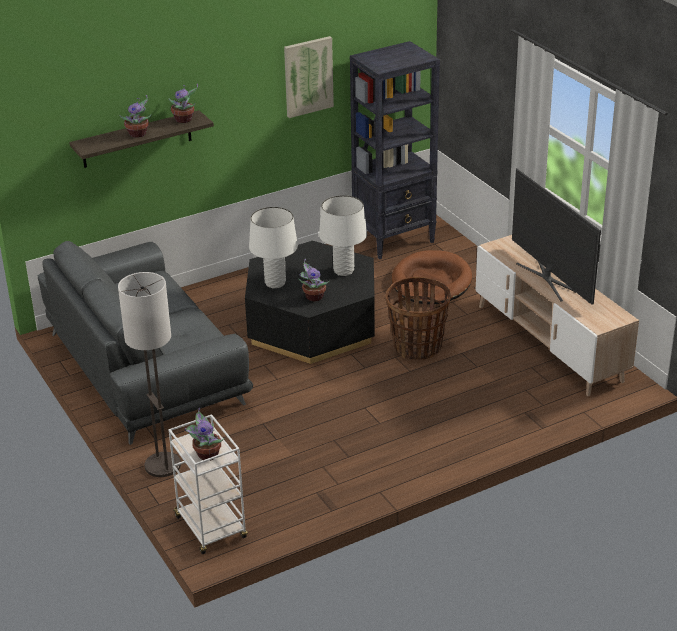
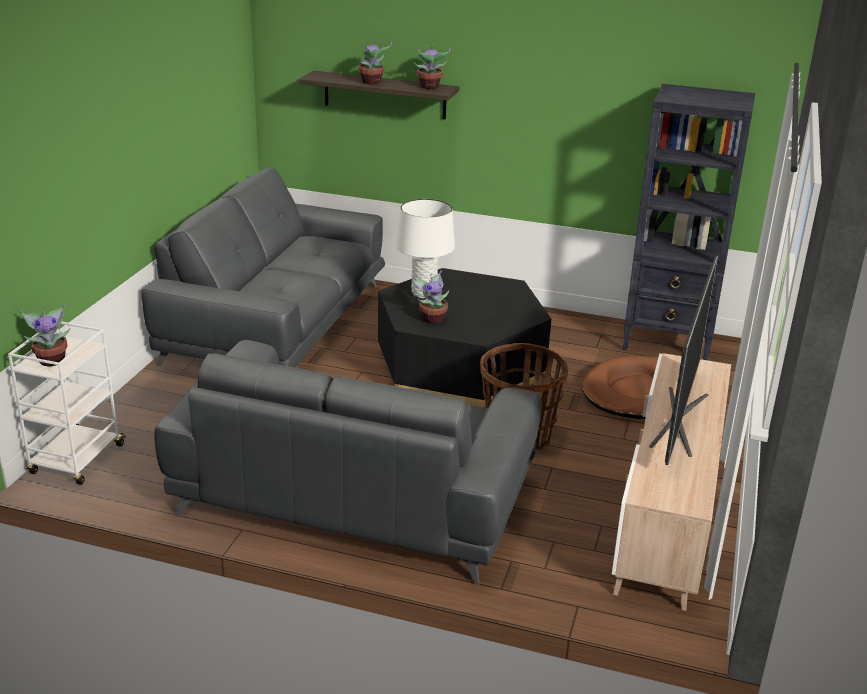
camera: 45 degrees right, 5 degrees down
floor lamp [118,272,181,477] -> none
picture [284,36,334,118] -> none
white table lamp [319,195,367,276] -> none
none -> grey sofa [154,340,542,585]

